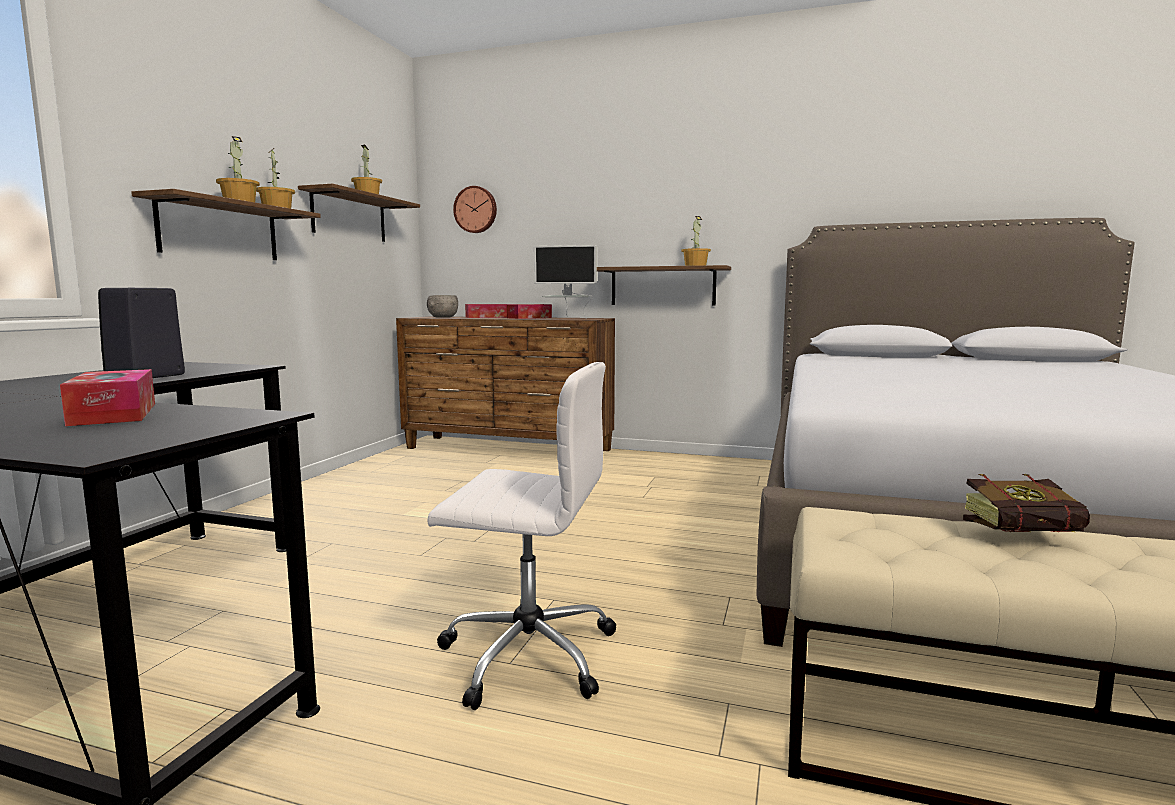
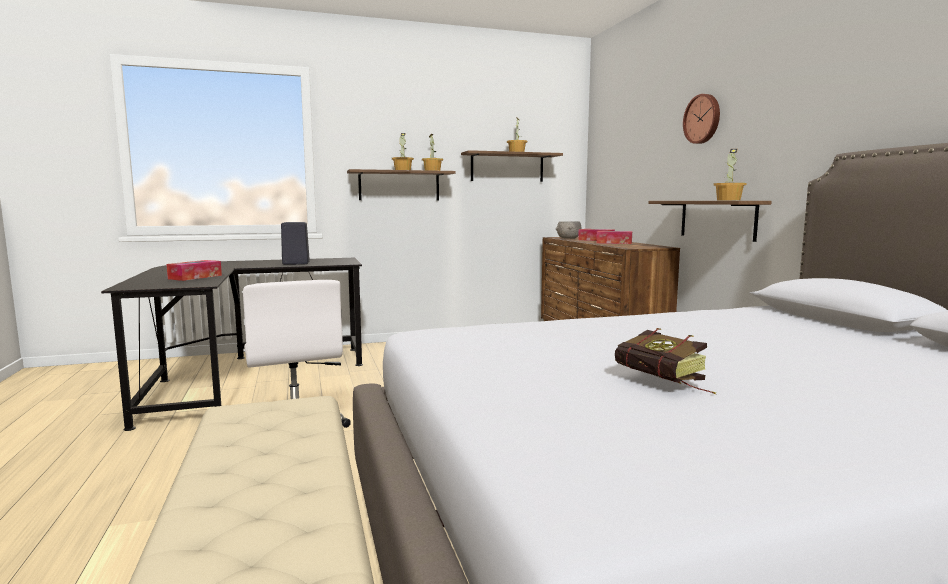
camera: 55 degrees right, 0 degrees up
wall clock [453,186,497,233] -> wall clock moved to [683,94,720,144]
monitor [534,245,597,319] -> none
book [963,474,1090,532] -> book moved to [615,328,716,394]

